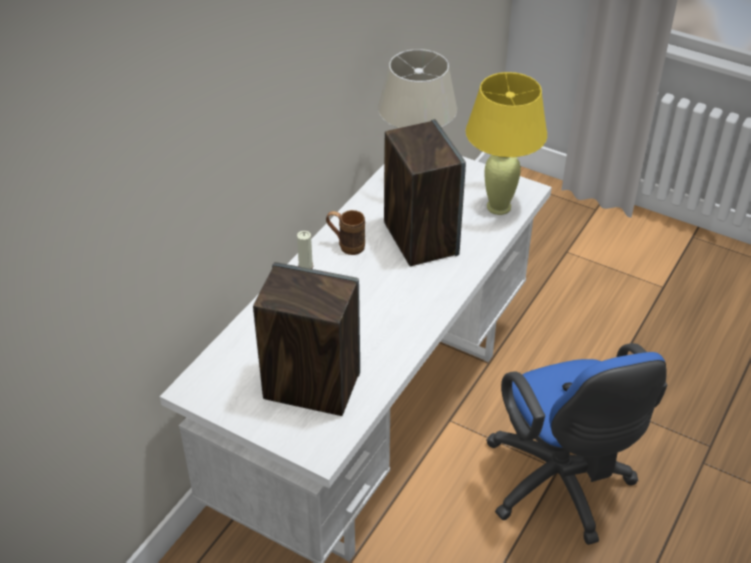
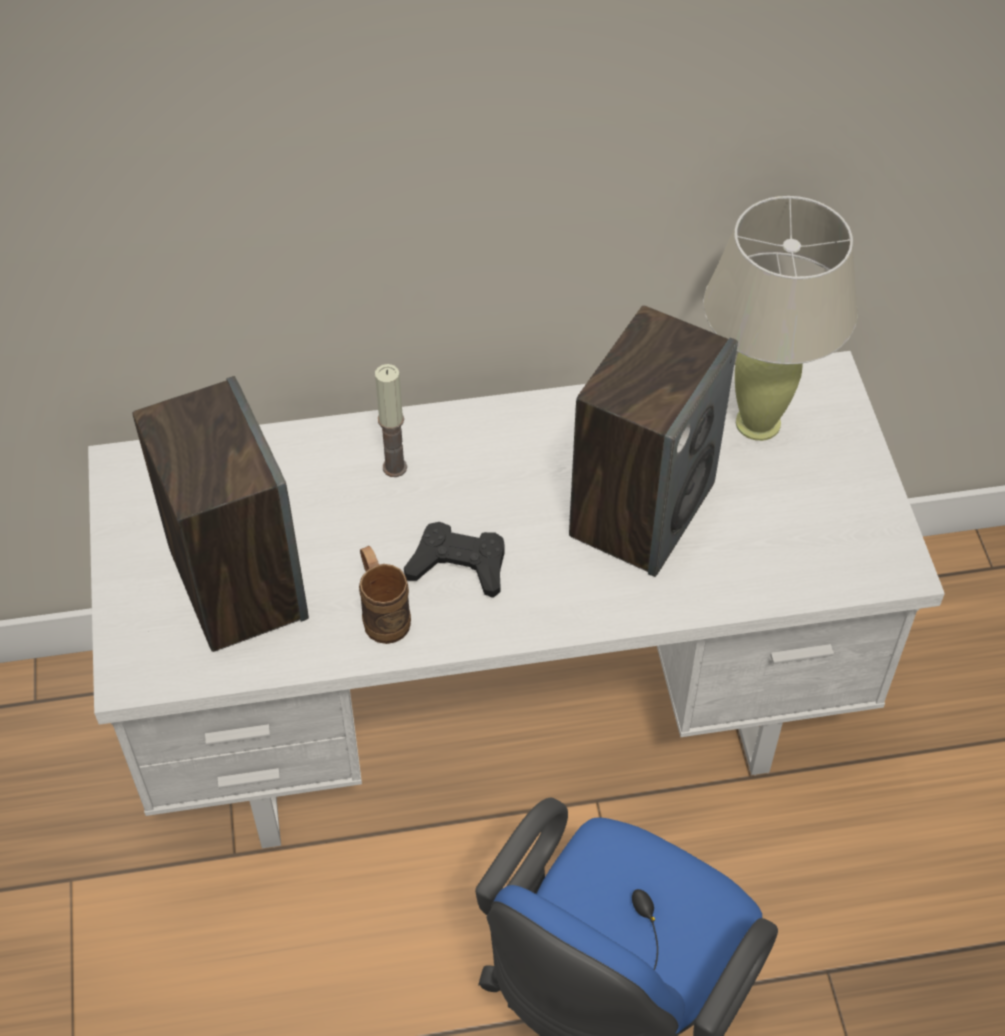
camera: 50 degrees right, 10 degrees up
brown mug [326,210,365,255] -> brown mug moved to [359,546,411,644]
yellow table lamp [466,72,547,215] -> none
none -> black game controller [404,522,504,598]

